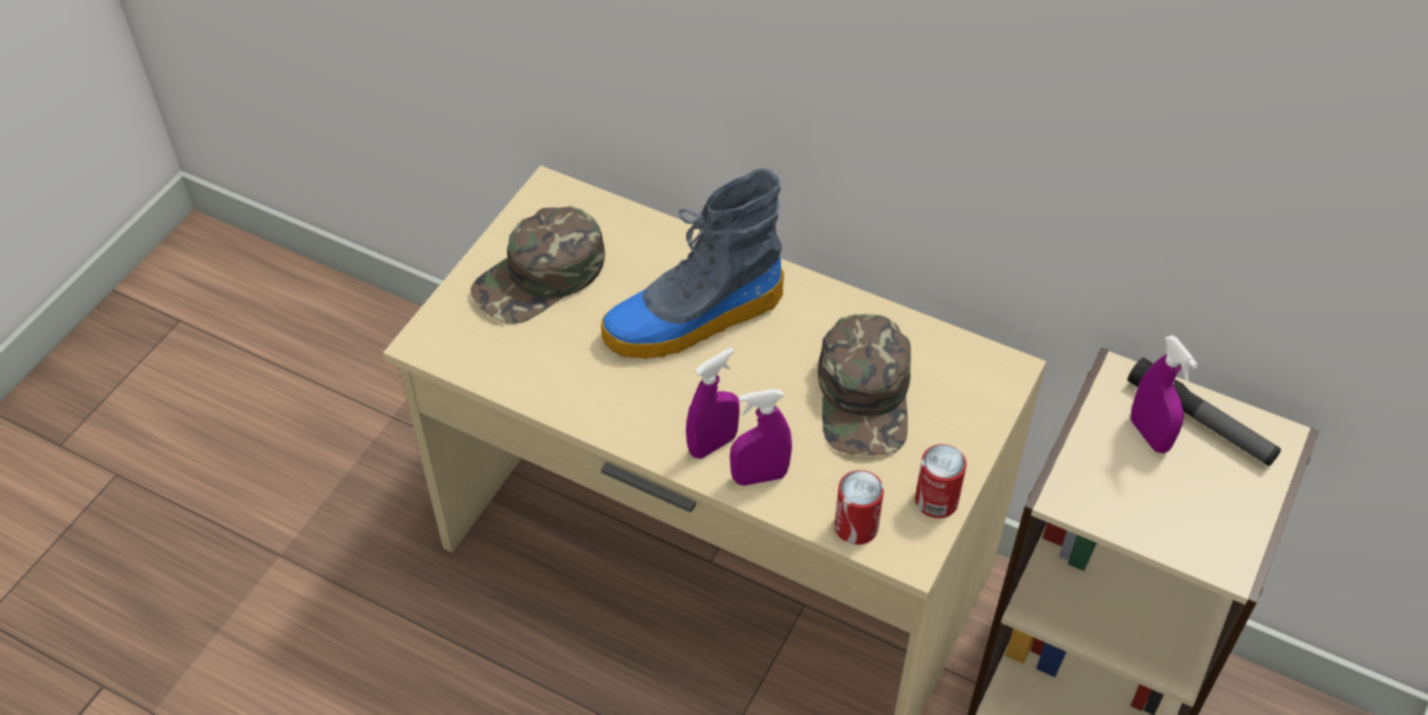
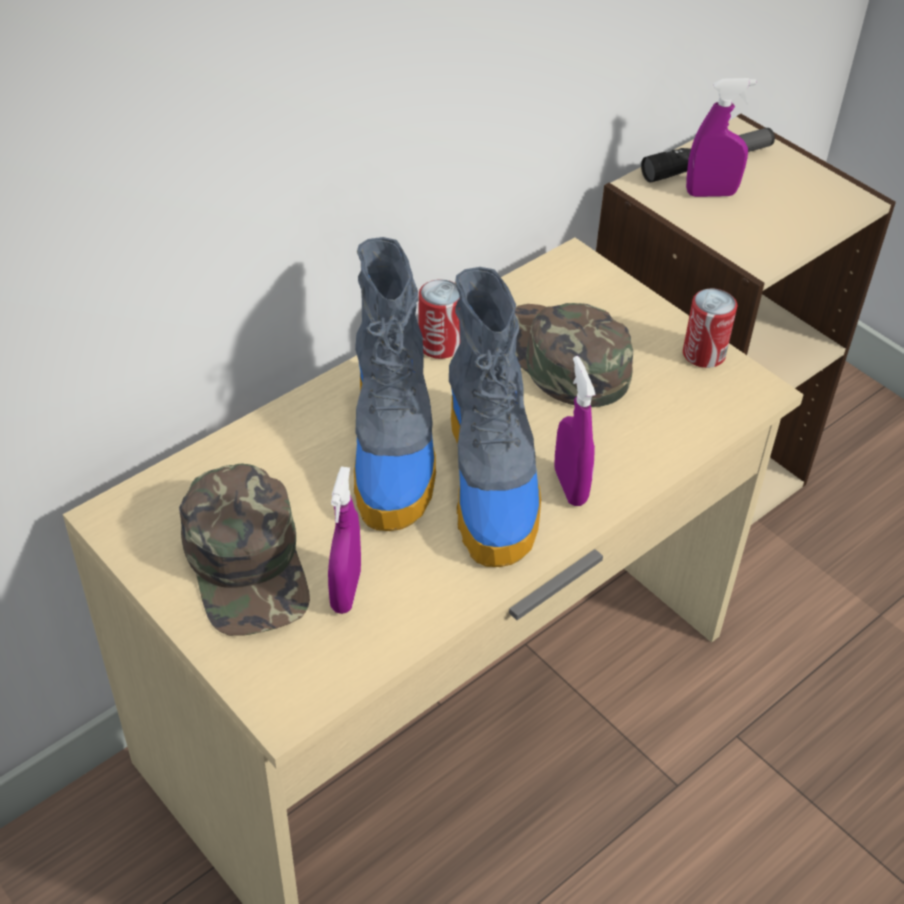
camera: 70 degrees left, 5 degrees down
purple spray bottle [730,389,792,486] -> purple spray bottle moved to [328,467,361,614]
green cap [818,314,911,455] -> green cap turned 150 degrees counterclockwise [514,303,633,407]
can [834,470,884,545] -> can moved to [418,279,460,359]
none -> boot [449,267,541,567]

